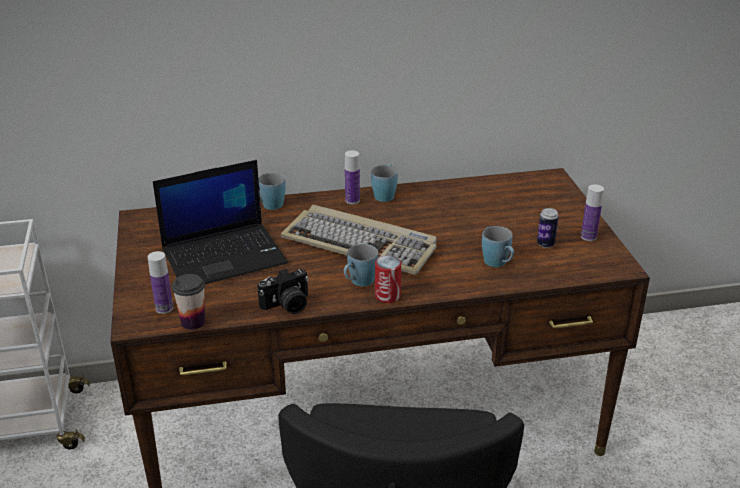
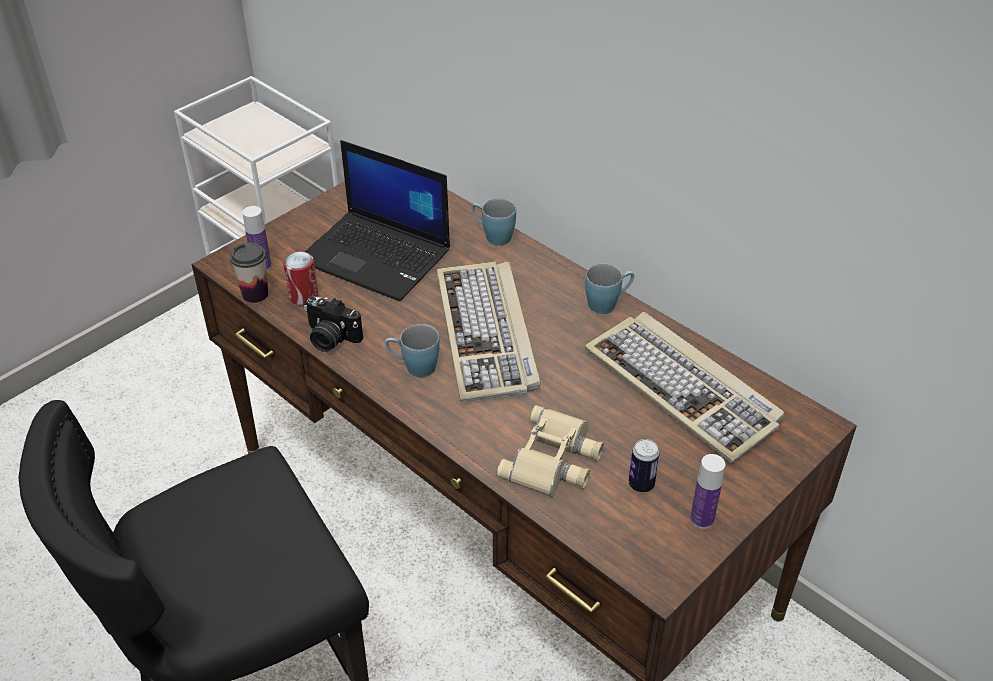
camera: 55 degrees right, 10 degrees up
bottle [345,150,360,204] -> none
can [375,255,401,303] -> can moved to [283,251,318,305]
blue mug [482,226,514,267] -> beige binoculars [497,405,604,497]
none -> keyboard [585,312,784,463]

